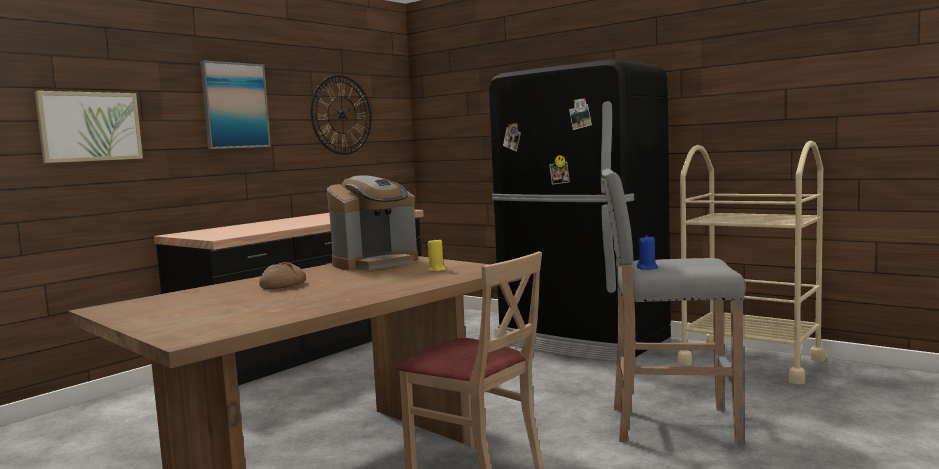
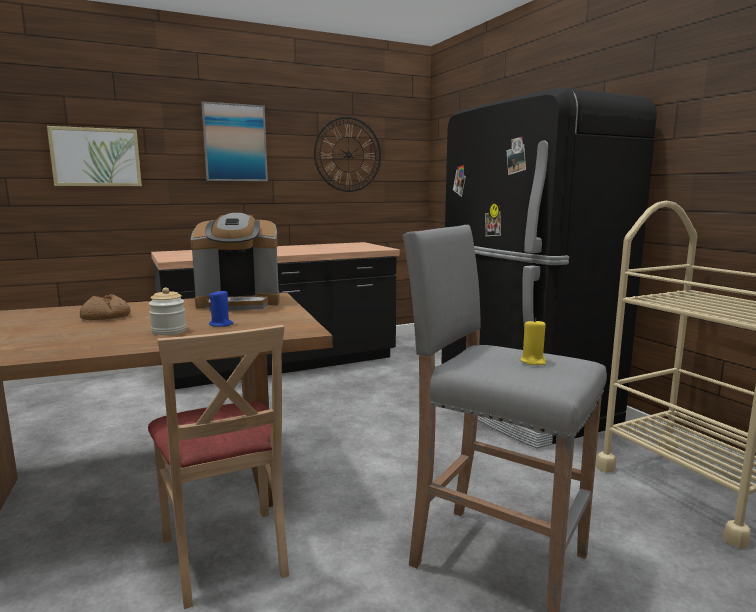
camera: 25 degrees right, 5 degrees up
yellow candle [428,240,446,271] -> yellow candle moved to [520,318,546,365]
blue candle [637,236,658,270] -> blue candle moved to [209,289,233,327]
none -> jar [149,287,186,335]

